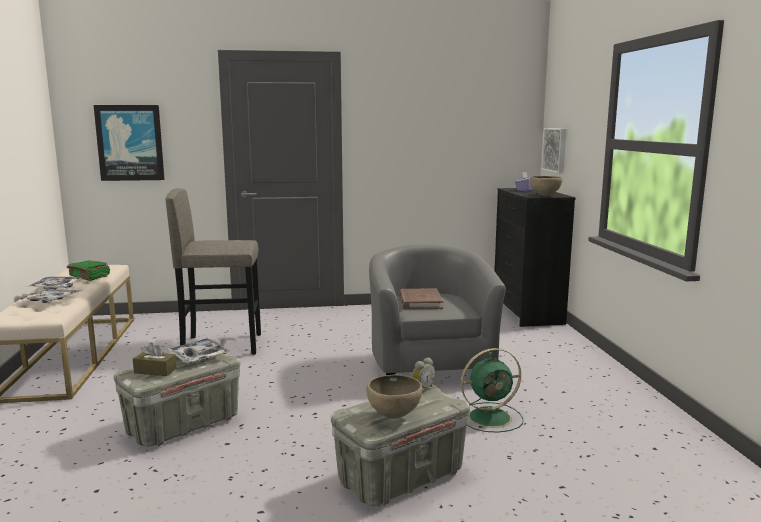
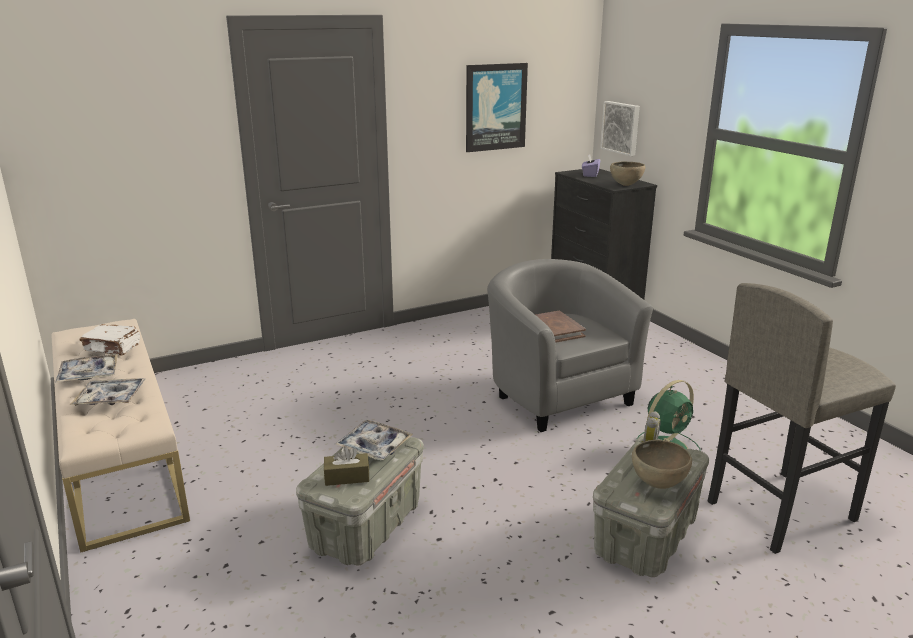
camera: 20 degrees left, 10 degrees up
green book [67,260,110,281] -> white book [79,324,140,356]
picture [94,105,165,181] -> picture moved to [466,63,528,152]
grey stool [165,188,261,355] -> grey stool moved to [708,283,896,554]

